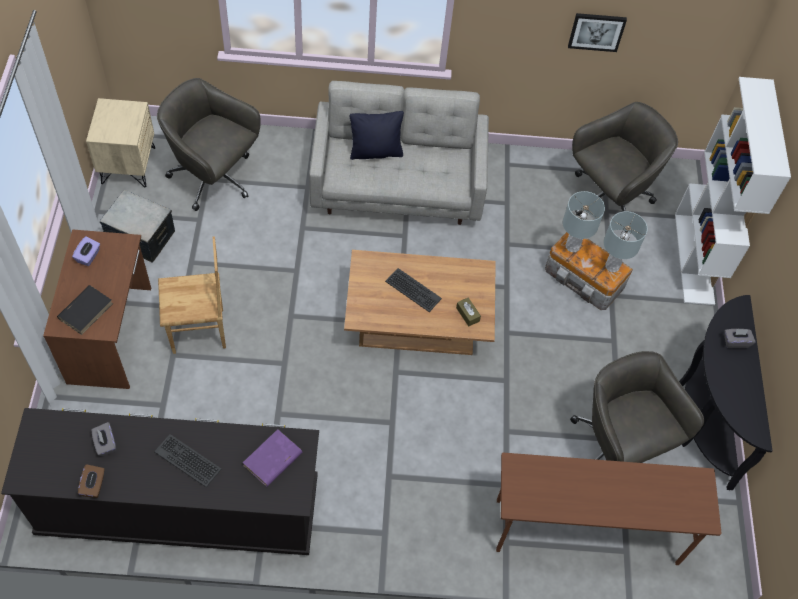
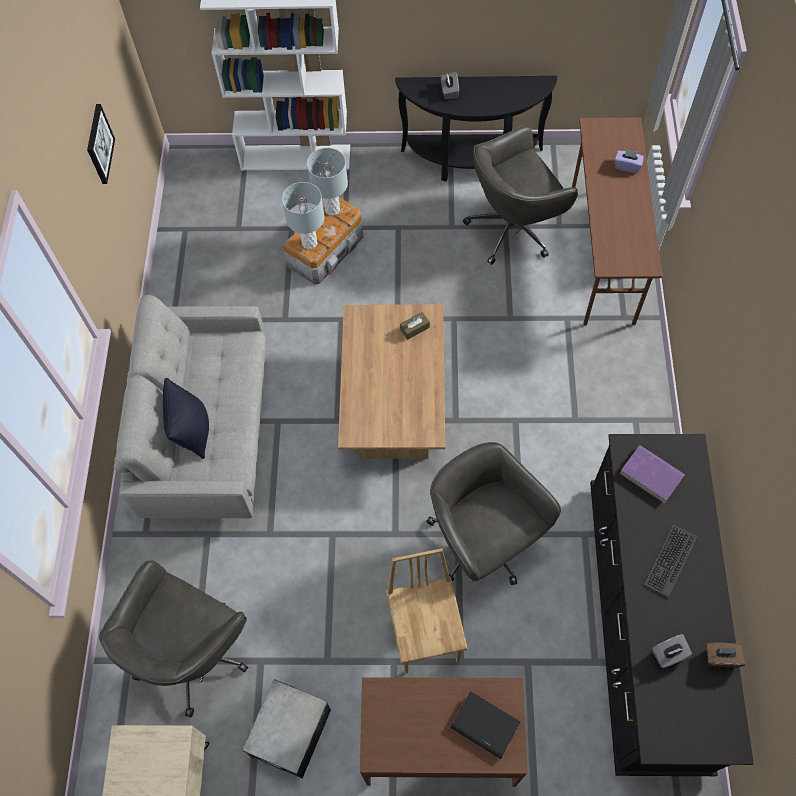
camera: 85 degrees left, 5 degrees up
purple tissue box [72,236,100,266] -> purple tissue box moved to [615,149,644,173]
keyboard [385,268,442,312] -> none
grey office chair [572,102,678,232] -> grey office chair moved to [426,442,561,585]

